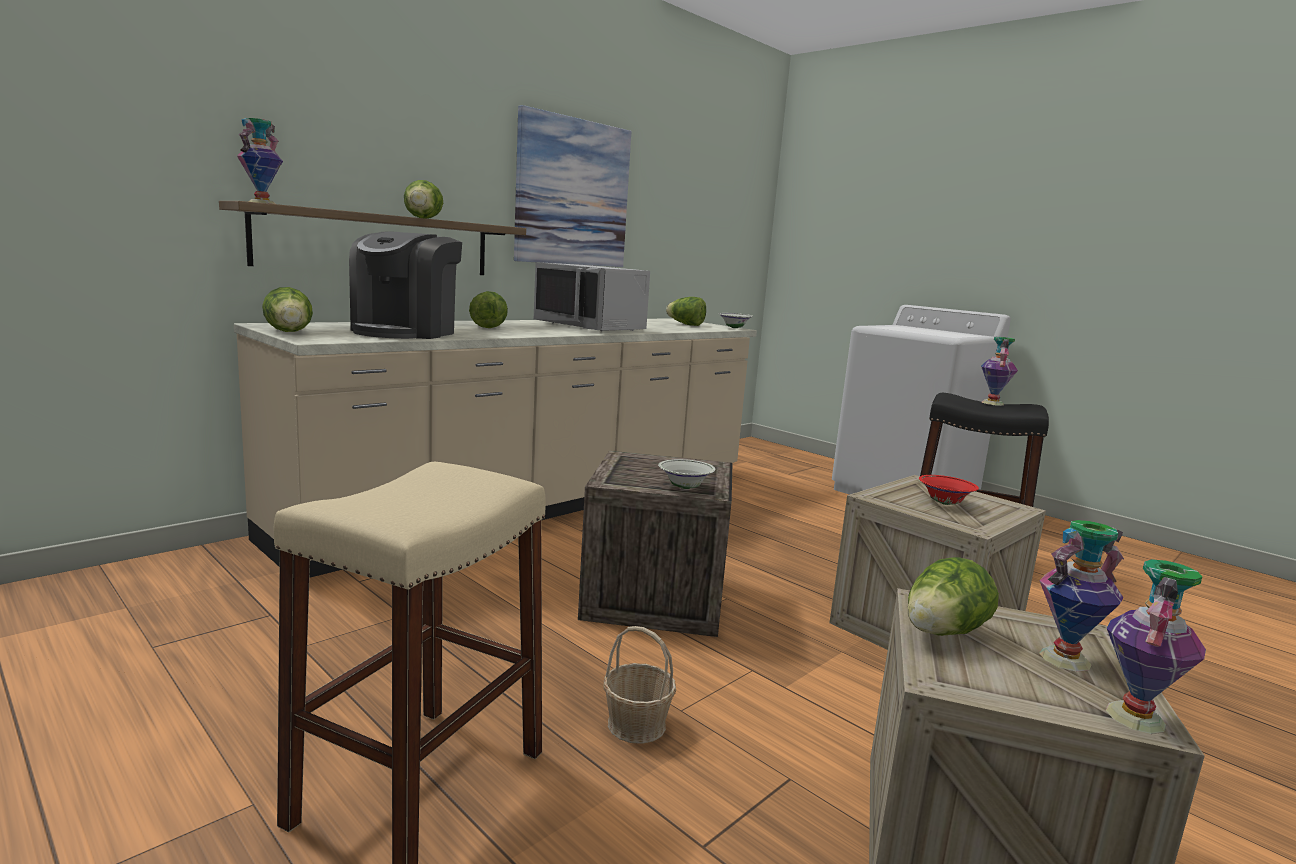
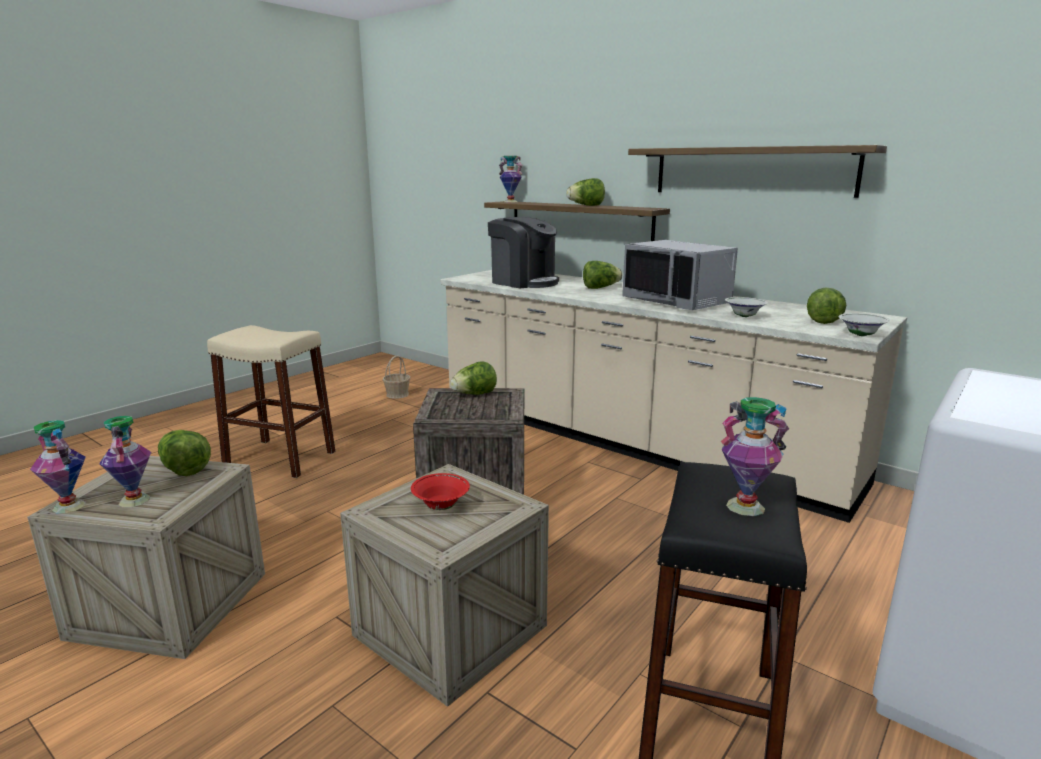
camera: 85 degrees right, 5 degrees up
lettuce [262,287,313,332] -> lettuce moved to [450,362,497,395]
coffee machine [349,231,462,339] -> coffee machine turned 150 degrees counterclockwise [488,217,559,288]
picture [514,105,631,267] -> shelf [628,145,887,198]
grey microwave [534,263,650,332] -> grey microwave turned 75 degrees counterclockwise [622,240,738,310]
basket [603,626,676,744] -> basket moved to [383,356,411,399]
white bowl [658,459,715,489] -> white bowl moved to [725,297,768,317]

